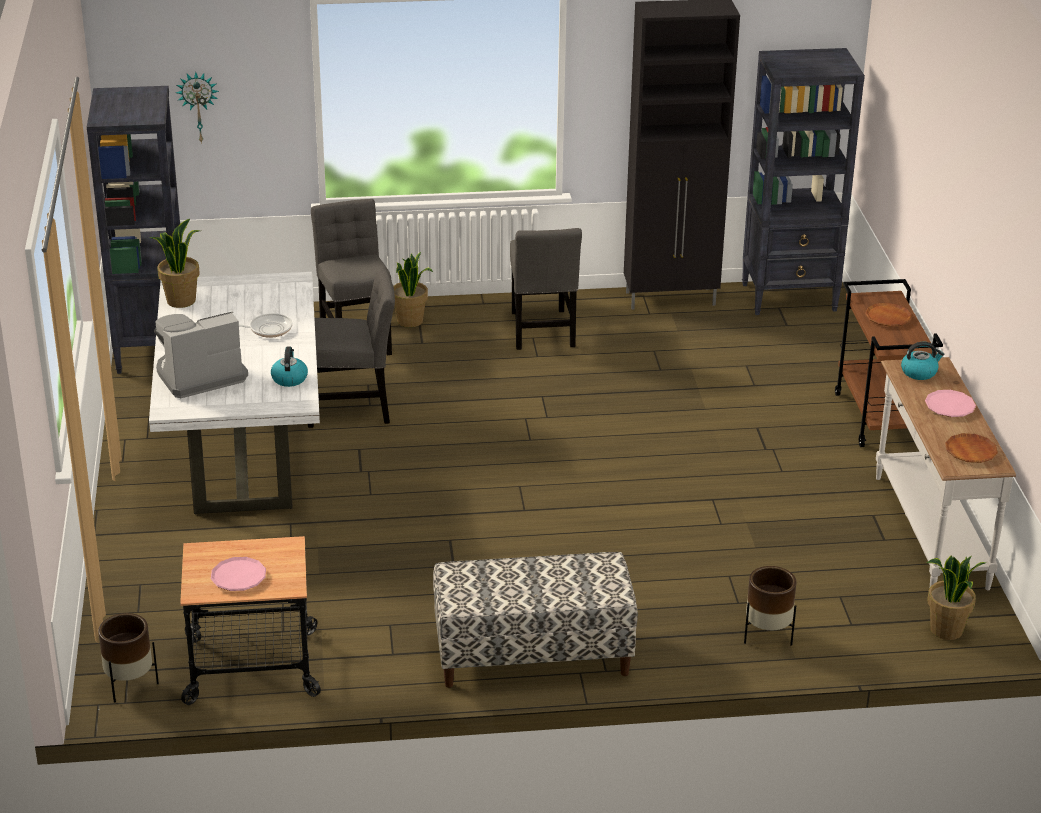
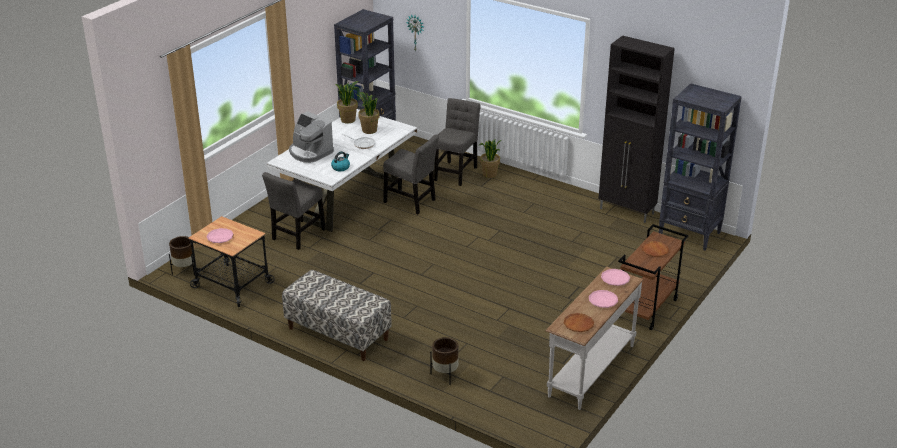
camera: 40 degrees right, 0 degrees up
coffee machine [154,312,248,398] -> coffee machine turned 150 degrees counterclockwise [289,111,334,163]
grey chair [510,228,582,350] -> grey chair moved to [262,172,325,250]
kettle [901,342,944,380] -> pink plate [601,269,630,286]
potted plant [926,555,986,640] -> potted plant moved to [356,92,380,134]

